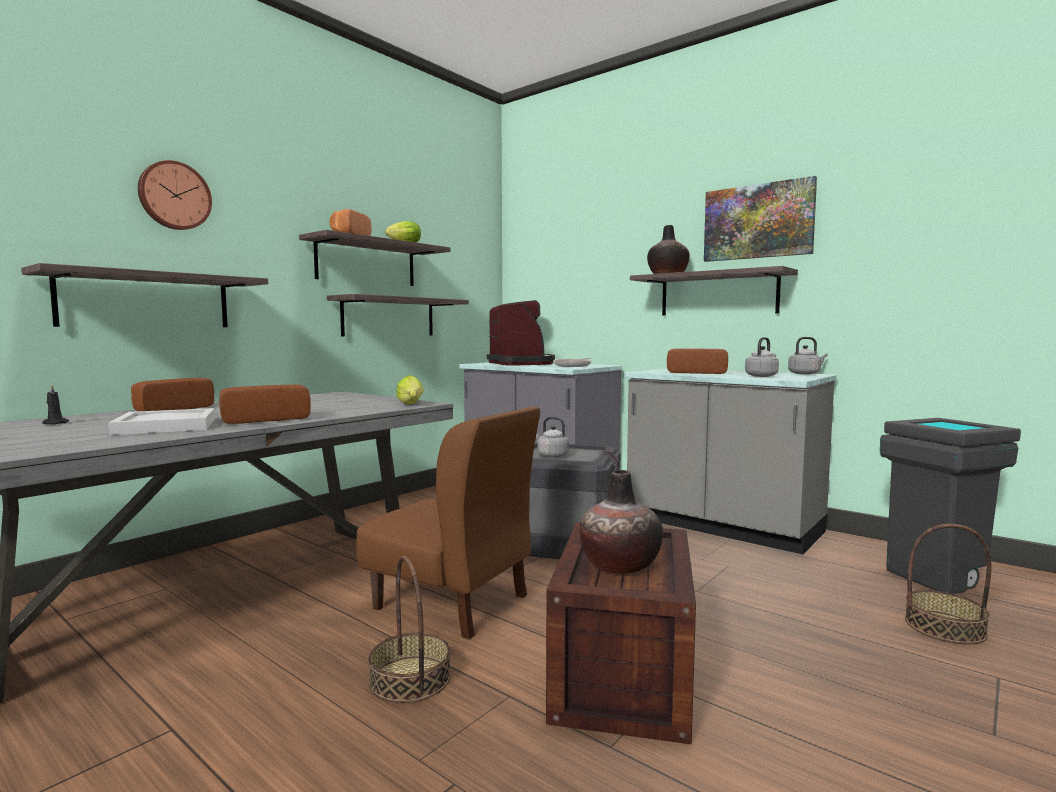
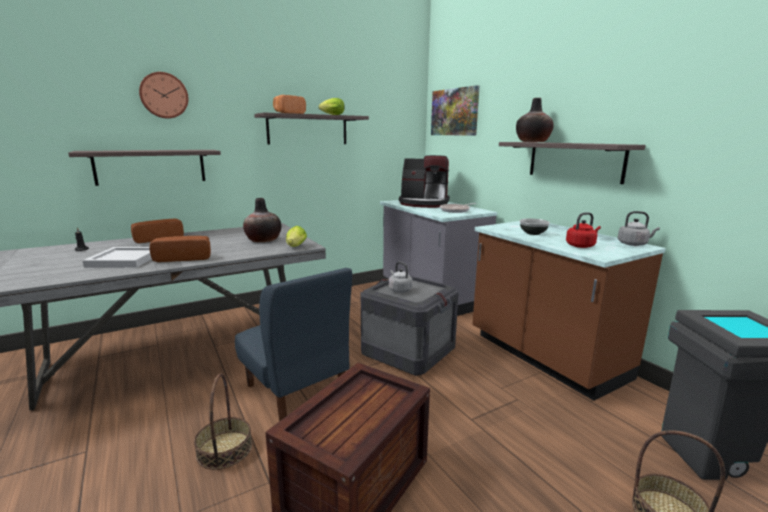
camera: 20 degrees right, 10 degrees up
shelf [327,294,469,336] -> none
brown chair [356,407,540,640] -> blue chair [235,268,352,421]
coffee machine [487,300,555,366] -> coffee machine turned 105 degrees clockwise [399,155,449,208]
vase [580,470,663,574] -> vase moved to [243,198,281,242]
grey counter [624,368,837,554] -> brown counter [472,221,666,401]
bread [667,348,728,374] -> bowl [520,218,550,235]
picture [704,176,817,262] -> picture moved to [431,85,480,136]
grey kettle [745,337,779,377] -> red kettle [566,212,601,248]

